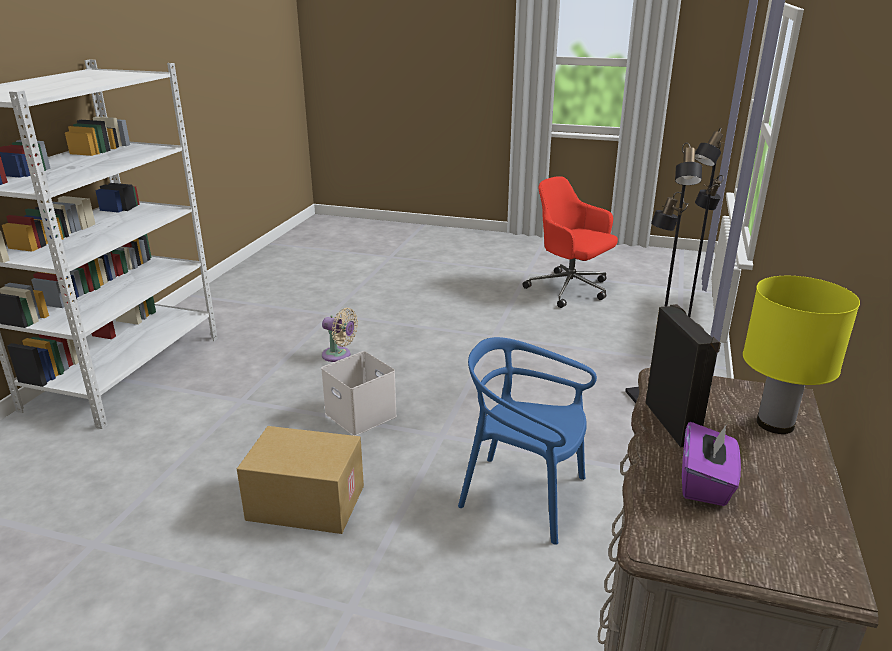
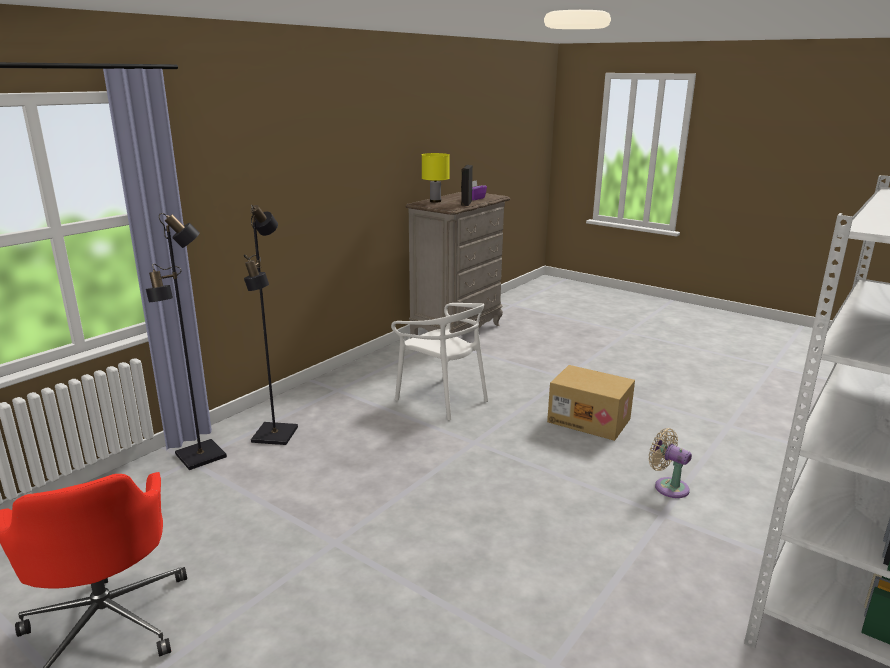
camera: 160 degrees left, 5 degrees down
white storage box [321,351,397,436] -> none
beige fan [322,308,358,362] -> beige fan moved to [649,428,692,498]
blue chair [458,337,597,545] -> white chair [391,303,488,420]

